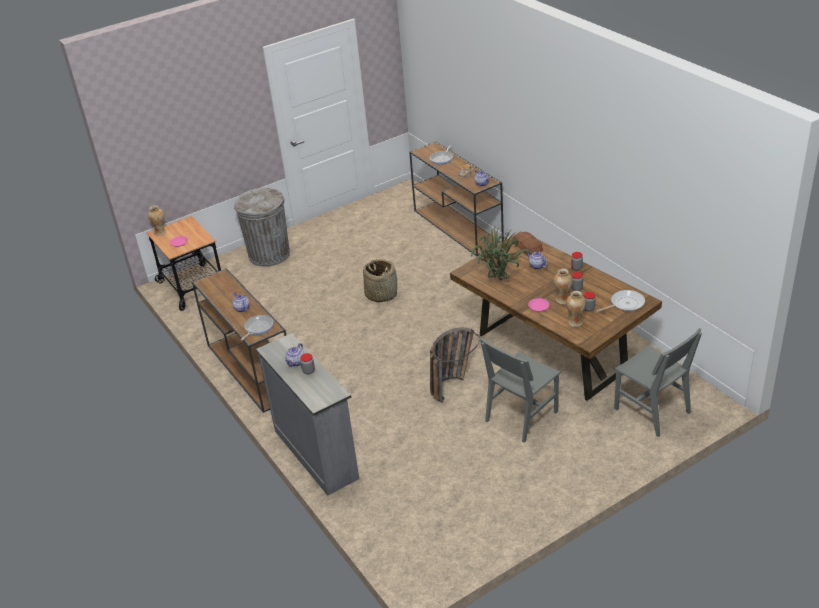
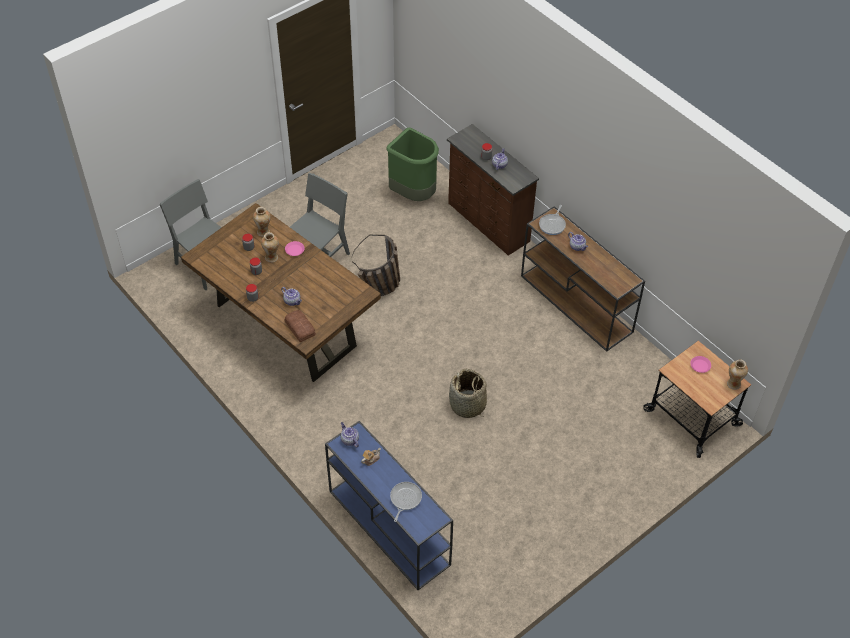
camera: 170 degrees right, 15 degrees up
grey trash can [234,188,290,267] -> none
grey dresser [256,333,359,496] -> brown dresser [447,124,539,256]
brown console table [409,142,504,256] -> blue console table [325,421,453,590]
potted plant [471,225,530,280] -> none
frying pan [597,290,645,312] -> none
none -> green trash can [386,127,439,201]

